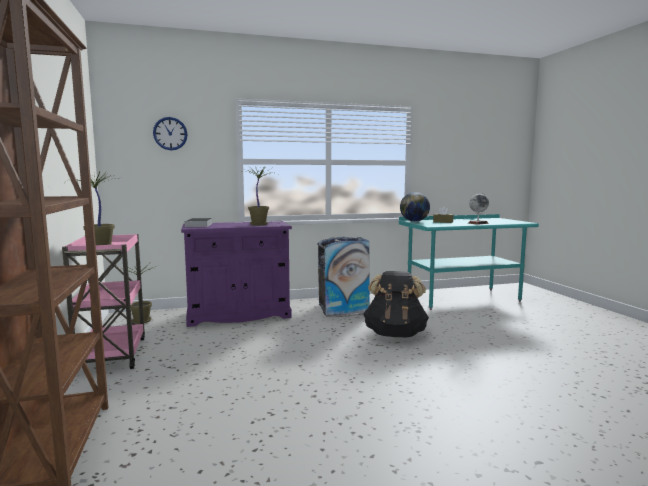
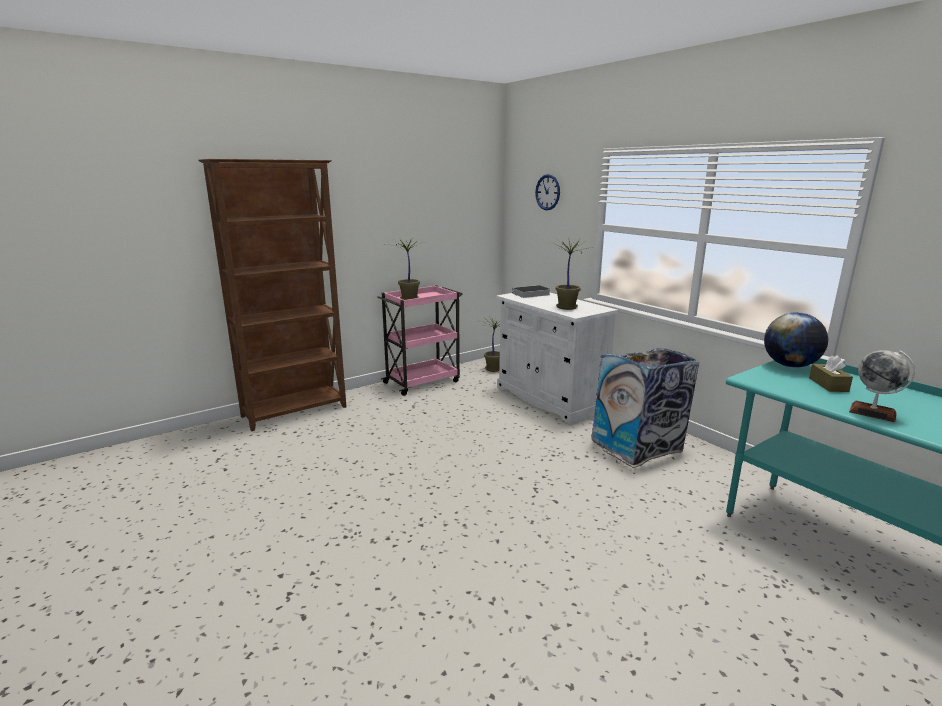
camera: 70 degrees right, 10 degrees up
purple cabinet [181,221,292,327] -> white cabinet [496,293,618,424]
black backpack [363,271,429,337] -> none

